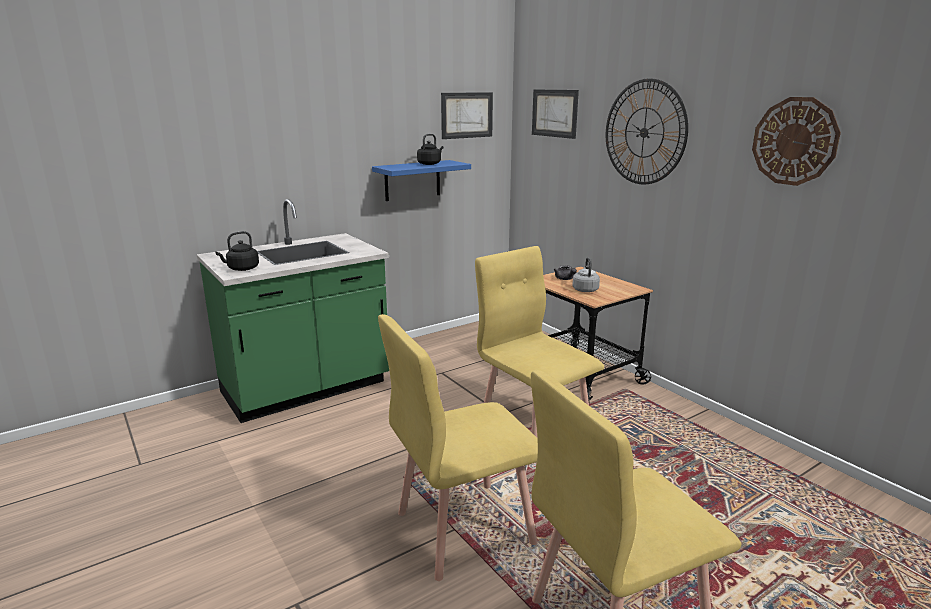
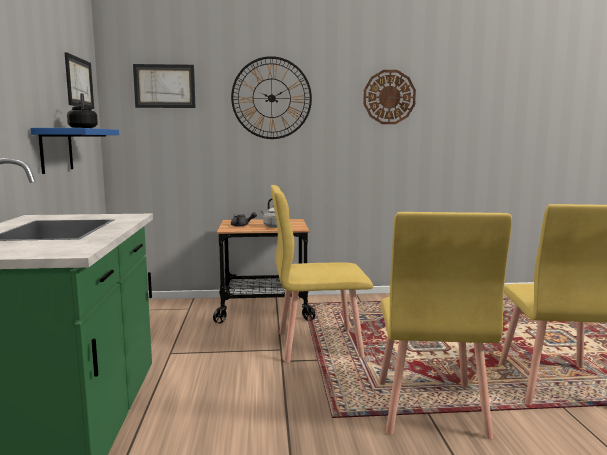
camera: 60 degrees left, 10 degrees down
black kettle [215,231,259,271] -> none

